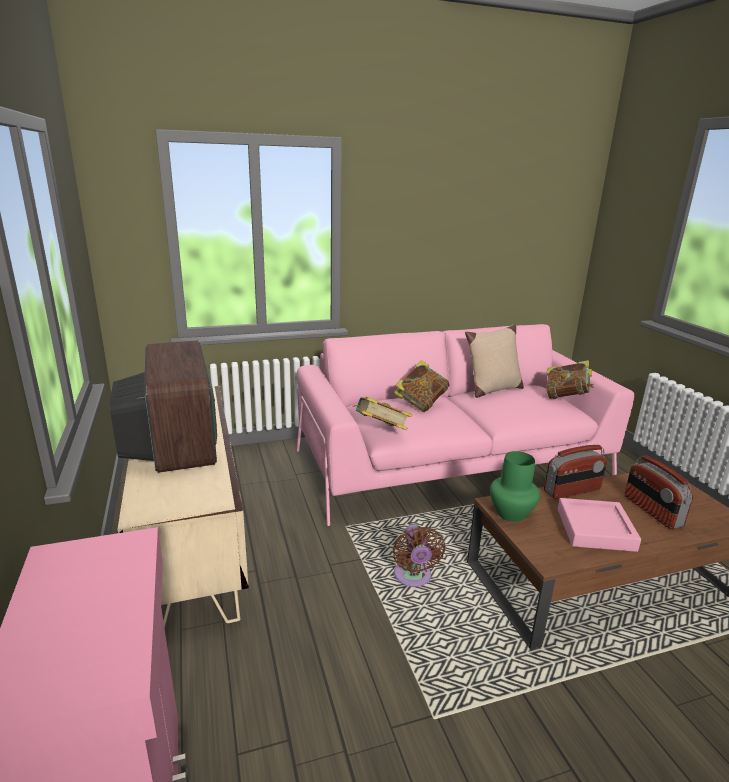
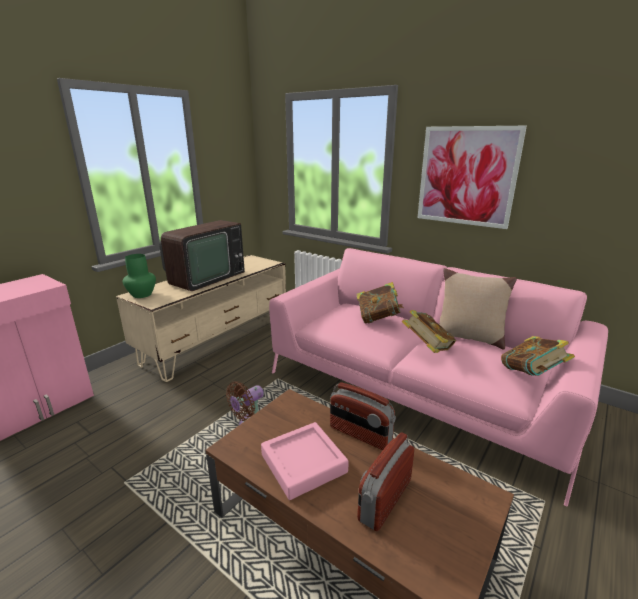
camera: 55 degrees right, 0 degrees up
book [353,397,412,430] -> book moved to [402,310,456,353]
green vase [490,451,540,522] -> green vase moved to [123,254,156,298]
none -> picture [418,126,527,229]

